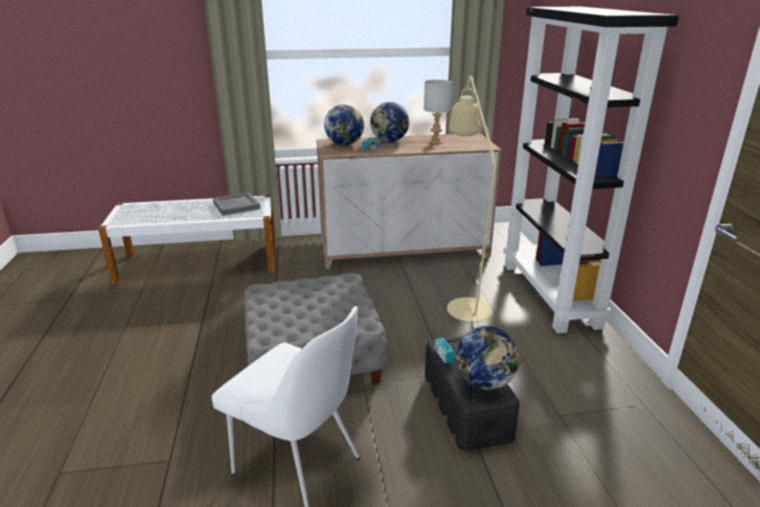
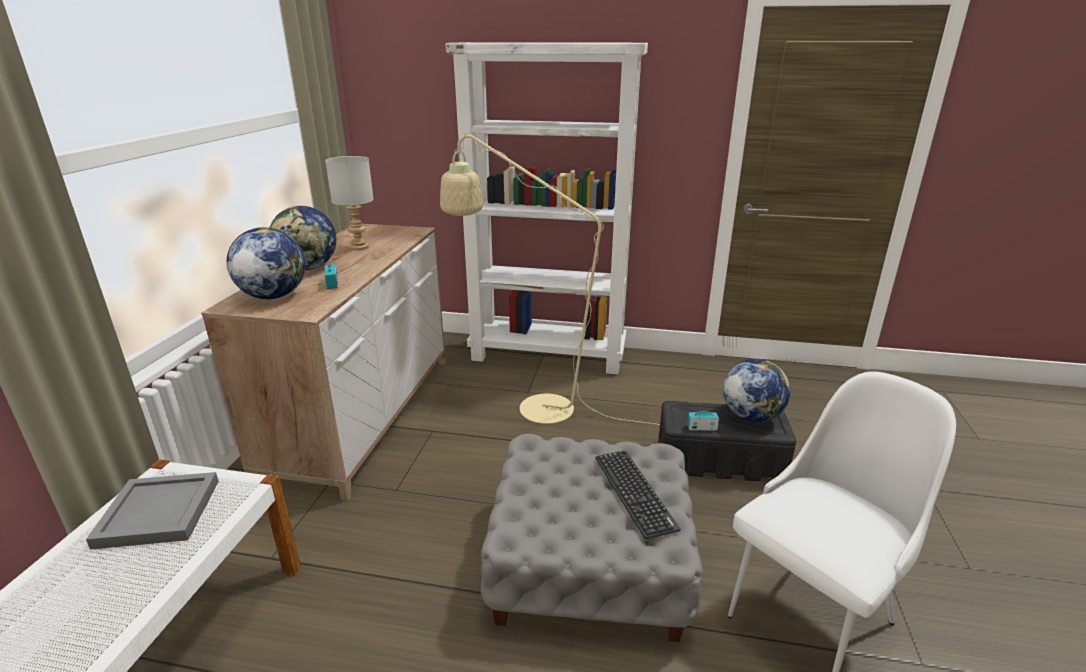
camera: 70 degrees left, 0 degrees up
black bookcase [503,7,679,333] -> white bookcase [446,42,648,374]
none -> keyboard [595,450,681,539]

